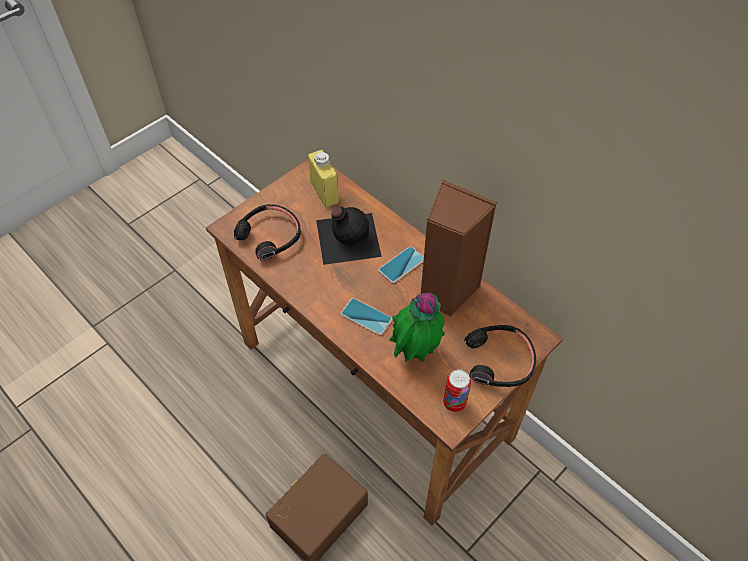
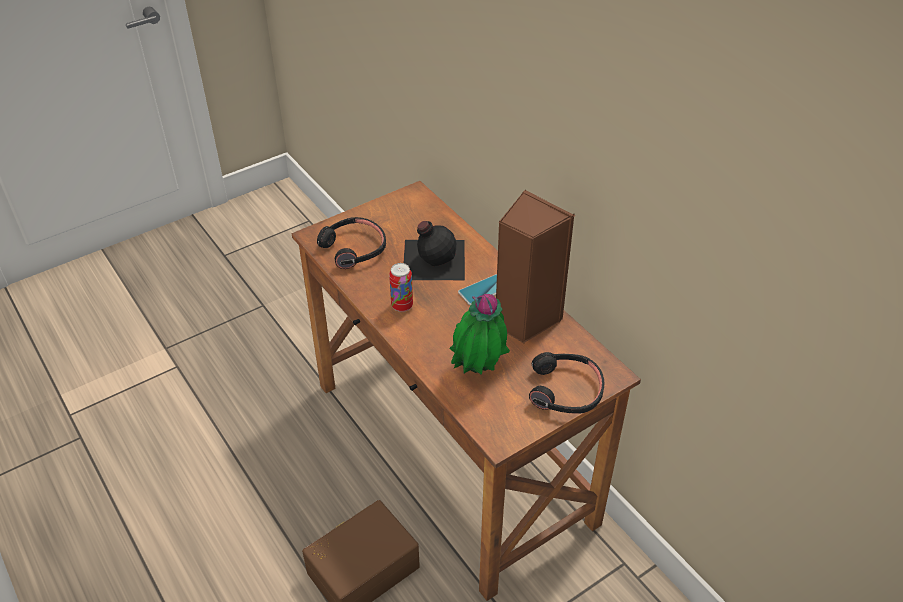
camera: 10 degrees right, 10 degrees down
yellow bottle [308,150,339,207] -> none
phone [341,298,392,335] -> none
can [443,369,471,412] -> can moved to [389,263,413,312]

